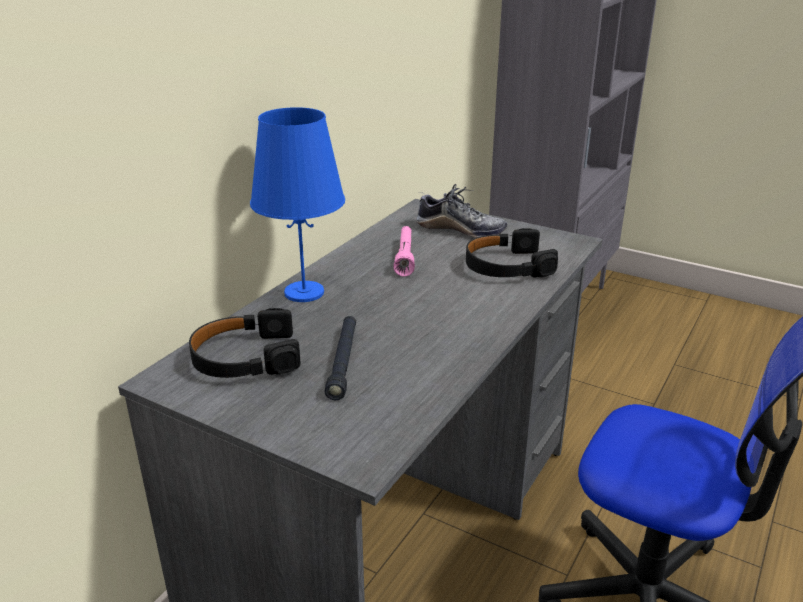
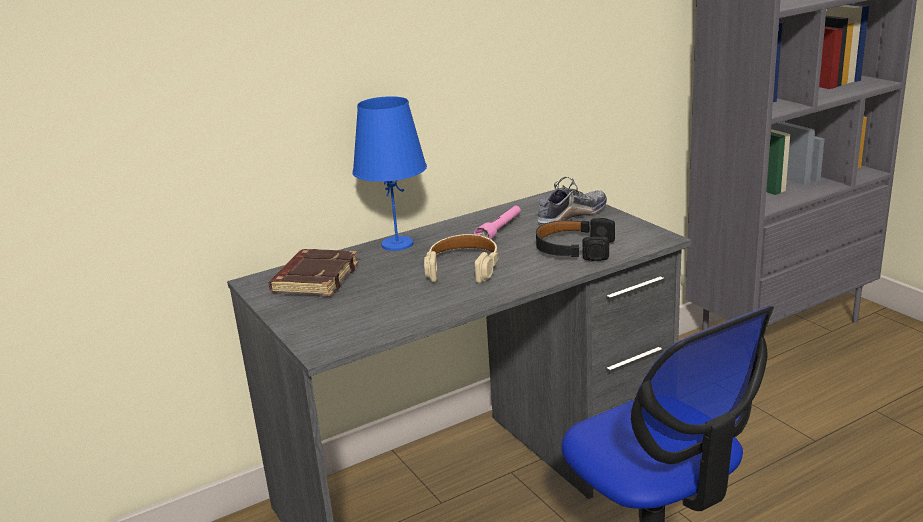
camera: 30 degrees right, 5 degrees down
black headphones [189,308,301,378] -> brown book [269,249,359,296]
black flashlight [324,316,356,400] -> none
shoe [417,184,507,238] -> shoe turned 90 degrees counterclockwise [537,177,607,225]
none -> beige headphones [424,234,498,283]

